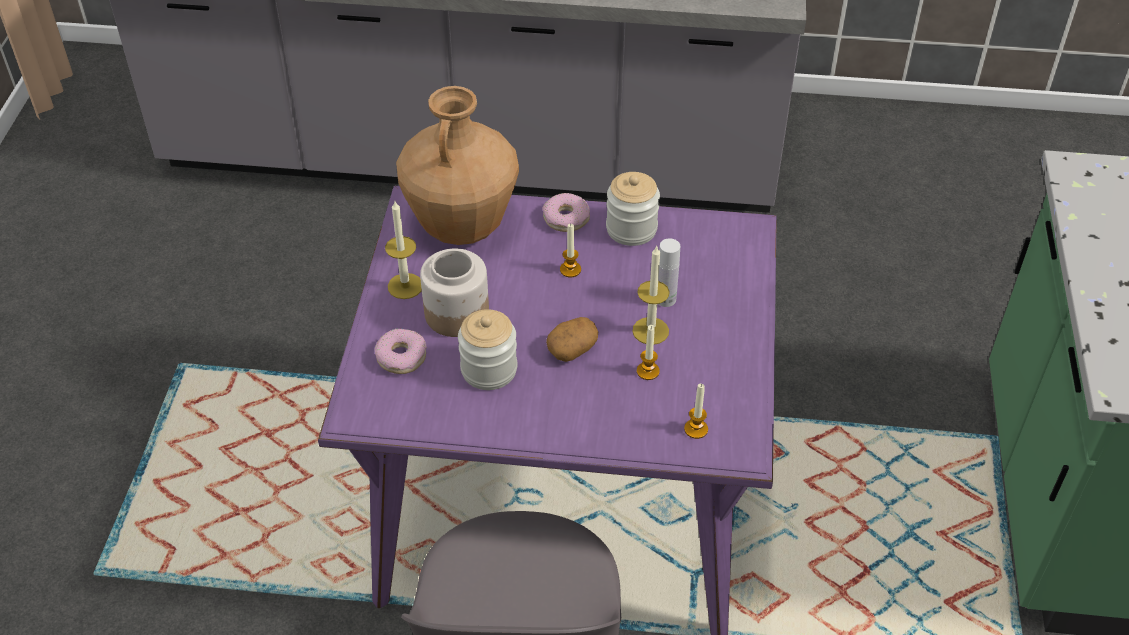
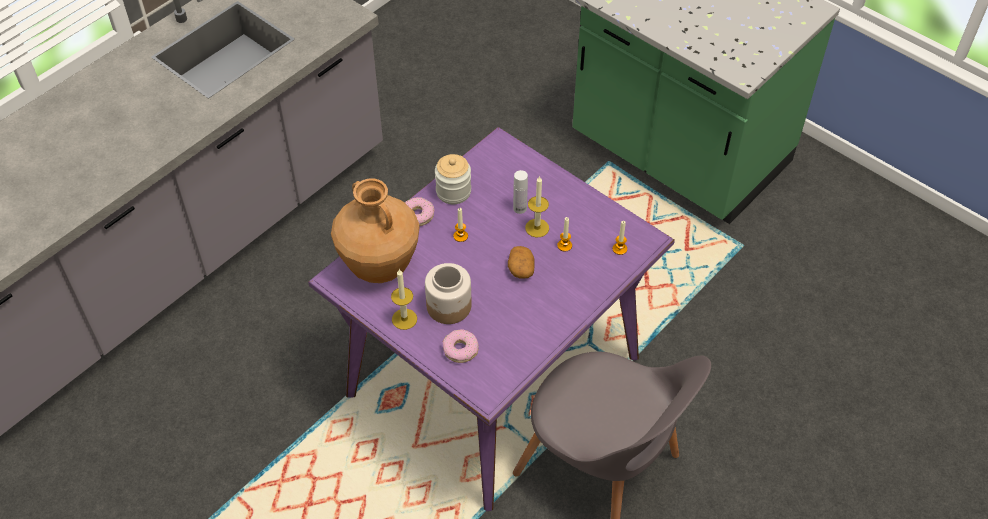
camera: 55 degrees left, 5 degrees up
jar [458,309,517,390] -> none

